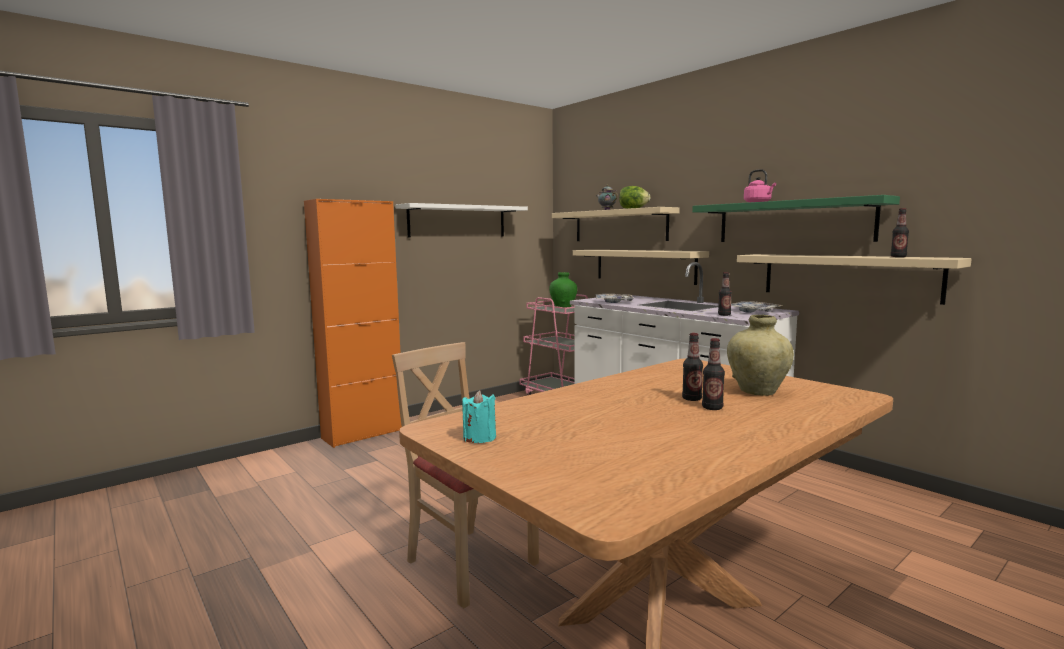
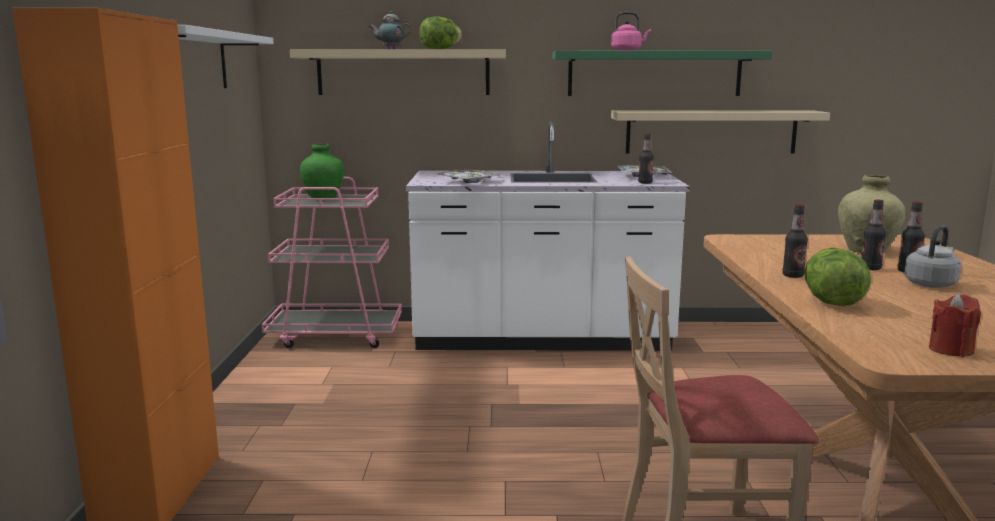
camera: 50 degrees left, 5 degrees up
turquoise candle [462,390,496,443] -> red candle [929,293,981,357]
beige shelf [573,250,709,285] -> none
bottle [891,208,909,257] -> bottle moved to [782,204,808,278]
none -> lettuce [804,248,871,306]
none -> grey kettle [904,226,961,288]

